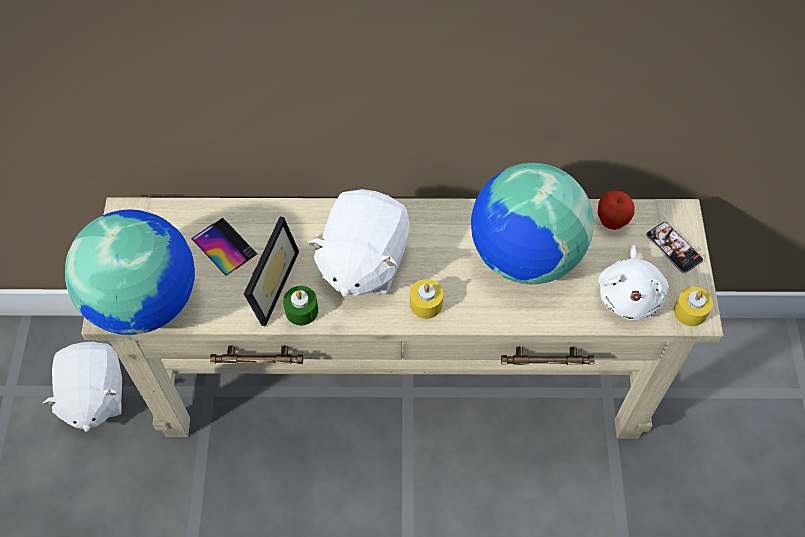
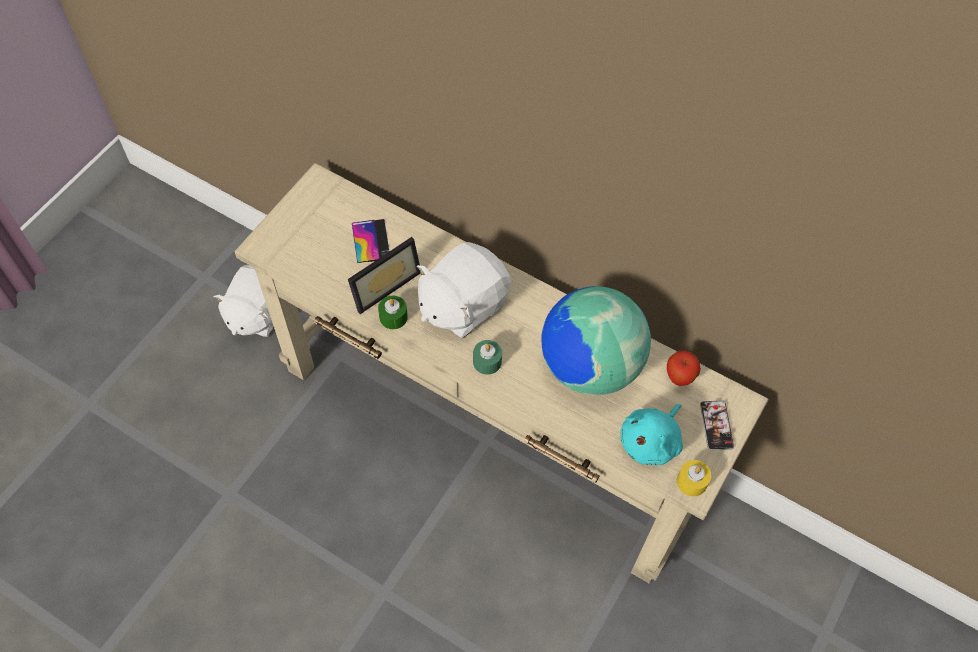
camera: 30 degrees right, 0 degrees up
globe [65,210,195,335] -> none
yellow candle [410,279,443,319] -> green candle [473,340,502,375]
white plush toy [598,245,669,320] -> turquoise plush toy [620,404,683,465]

